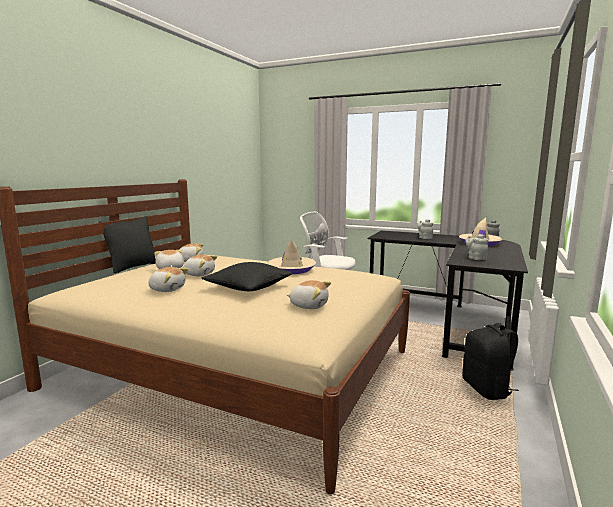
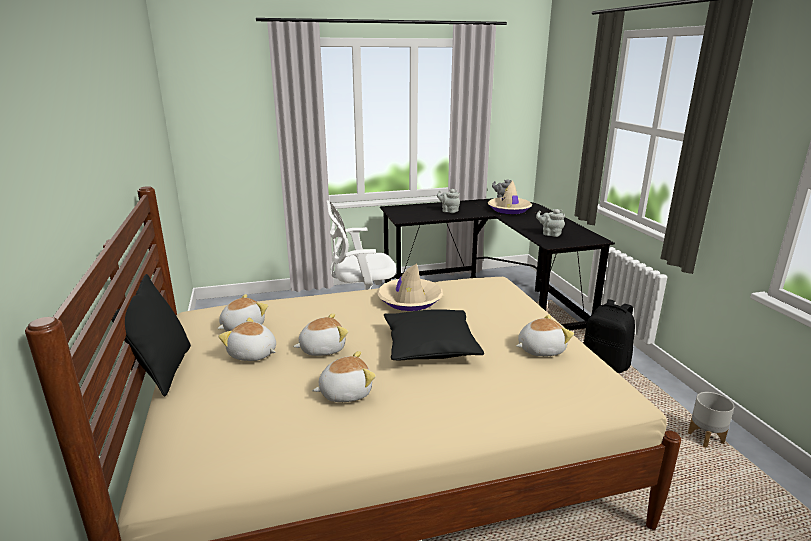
camera: 40 degrees left, 10 degrees up
none -> grey planter [688,392,734,448]

